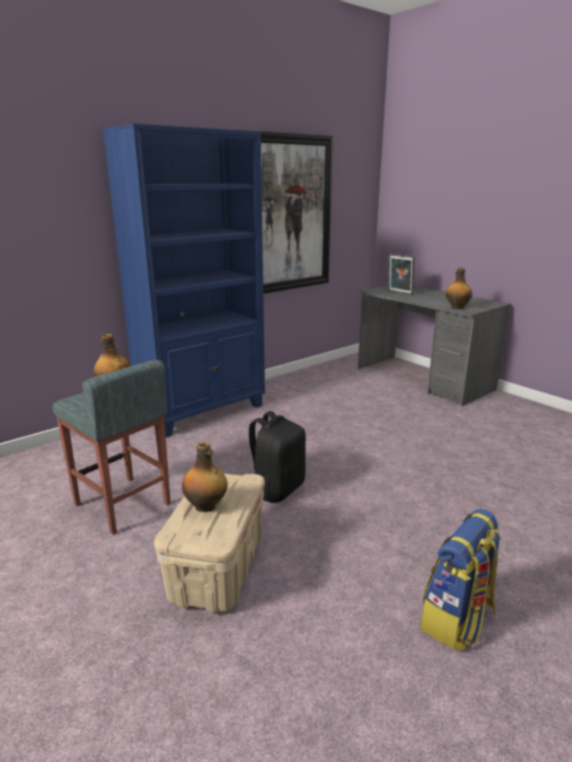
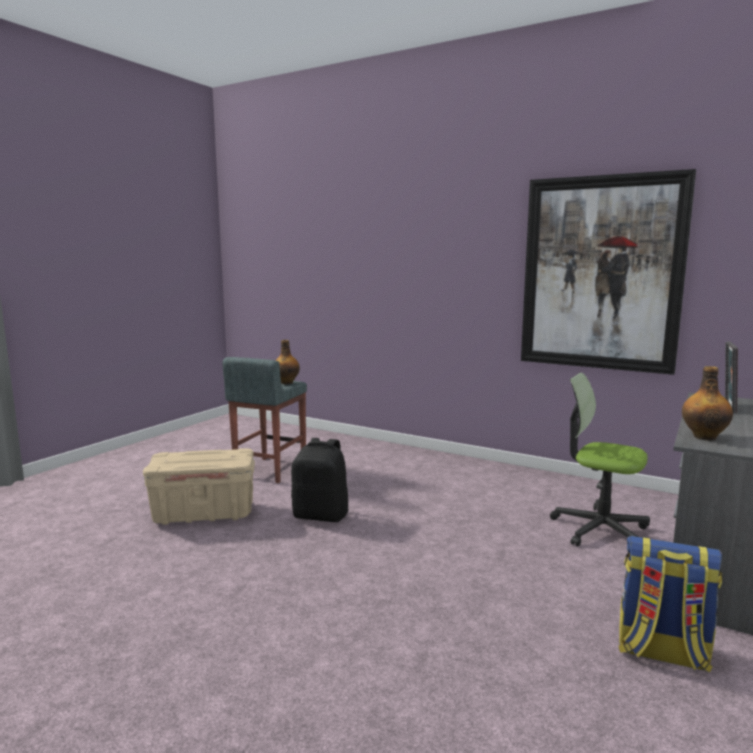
camera: 70 degrees right, 10 degrees down
blue bookcase [103,123,265,437] -> none
bottle [182,442,227,512] -> none
backpack [420,509,501,652] -> backpack moved to [618,536,722,672]
none -> office chair [550,373,650,546]

